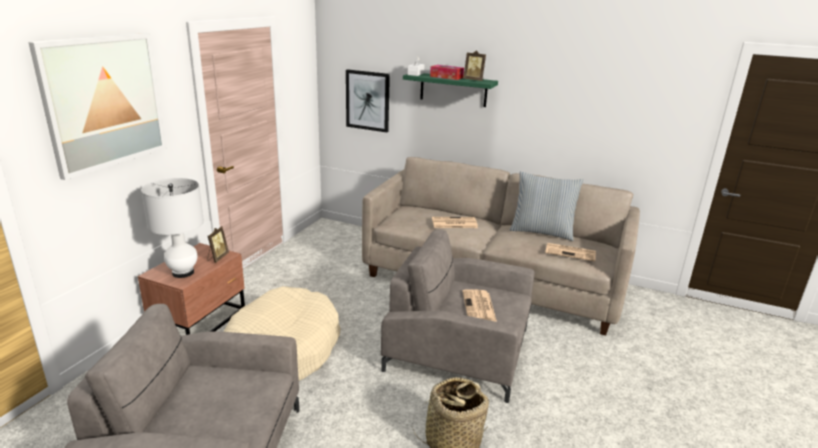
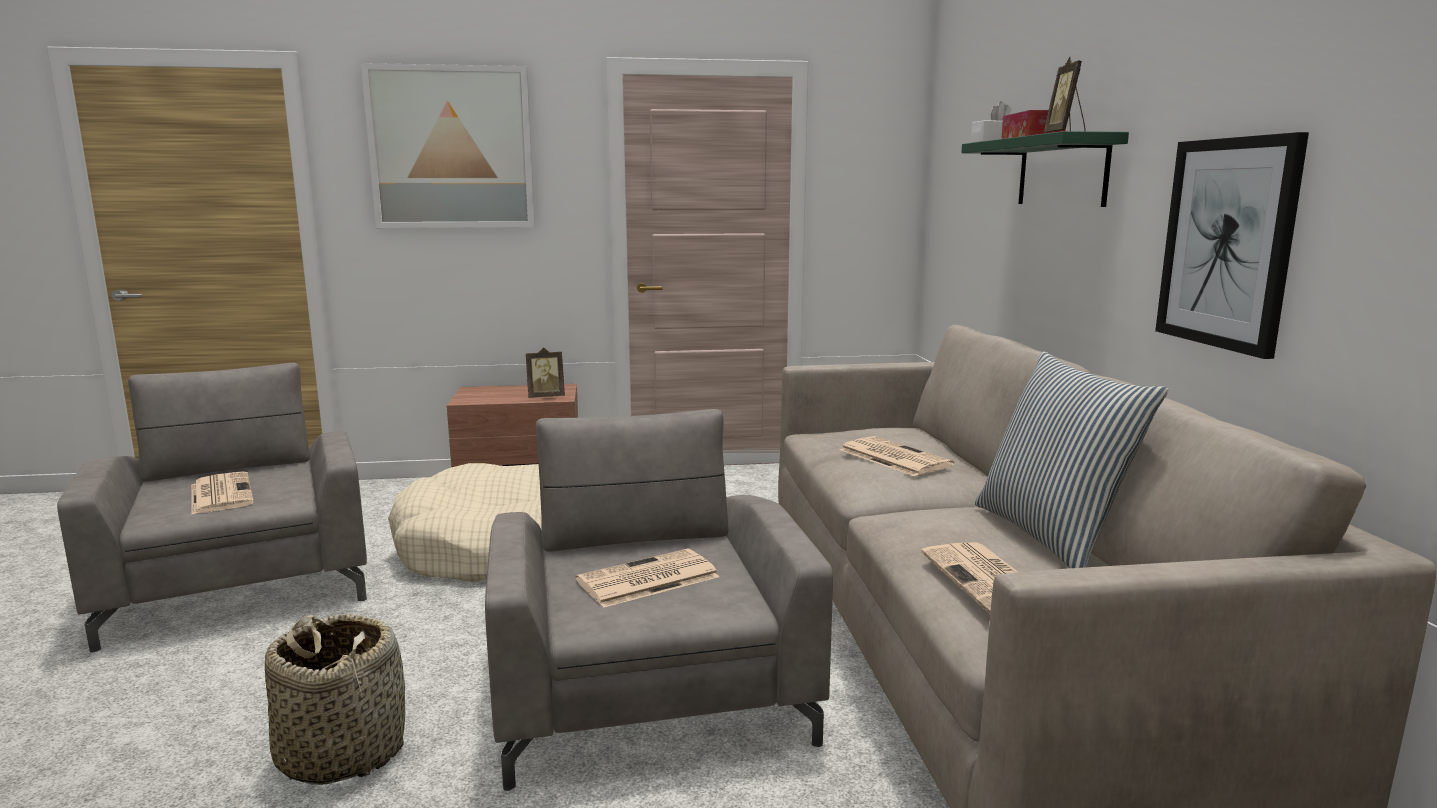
camera: 60 degrees right, 10 degrees down
white table lamp [141,178,204,278] -> none
picture [346,69,390,132] -> picture moved to [1155,132,1309,359]
none -> newspaper [191,471,254,514]

